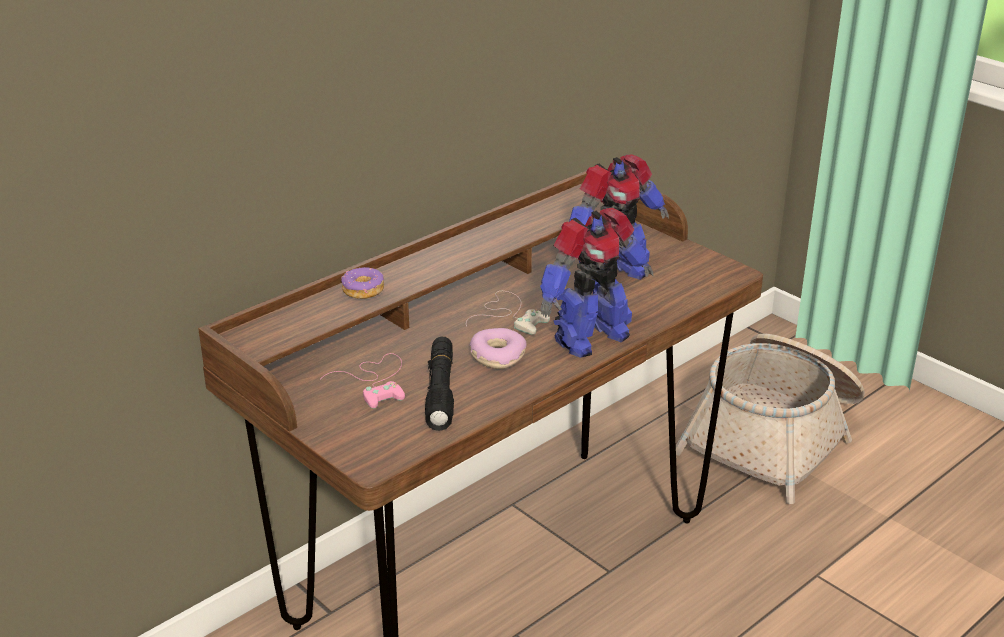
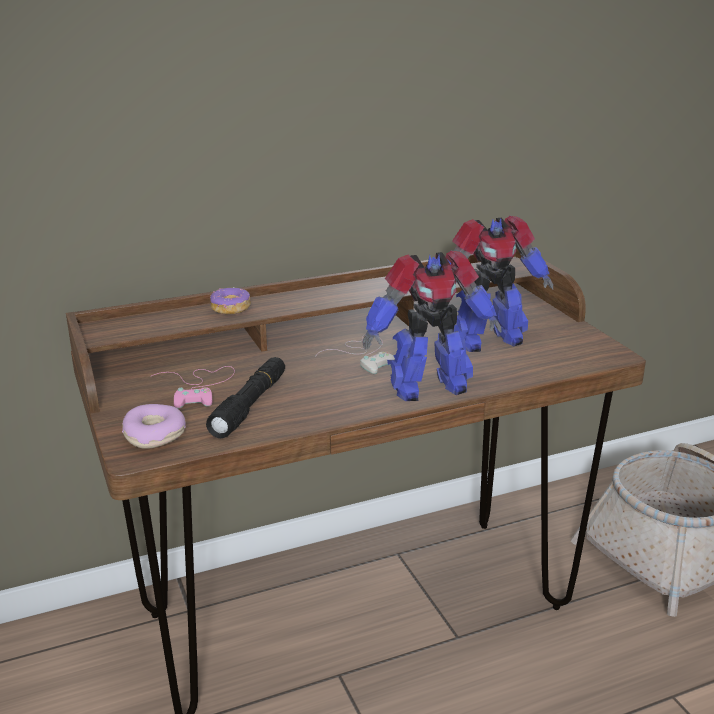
camera: 20 degrees right, 5 degrees down
donut [469,328,527,369] -> donut moved to [122,404,186,449]

